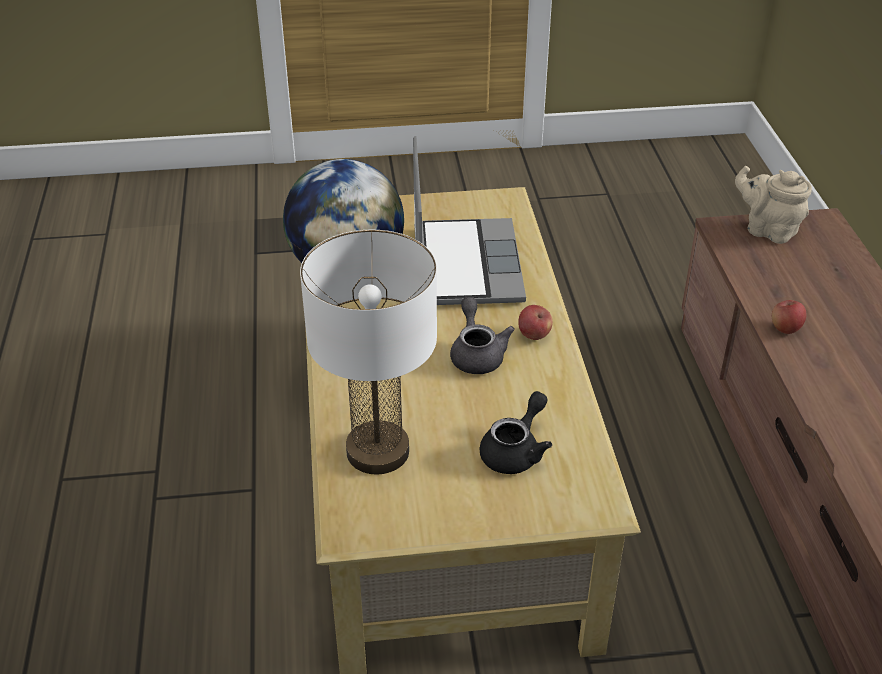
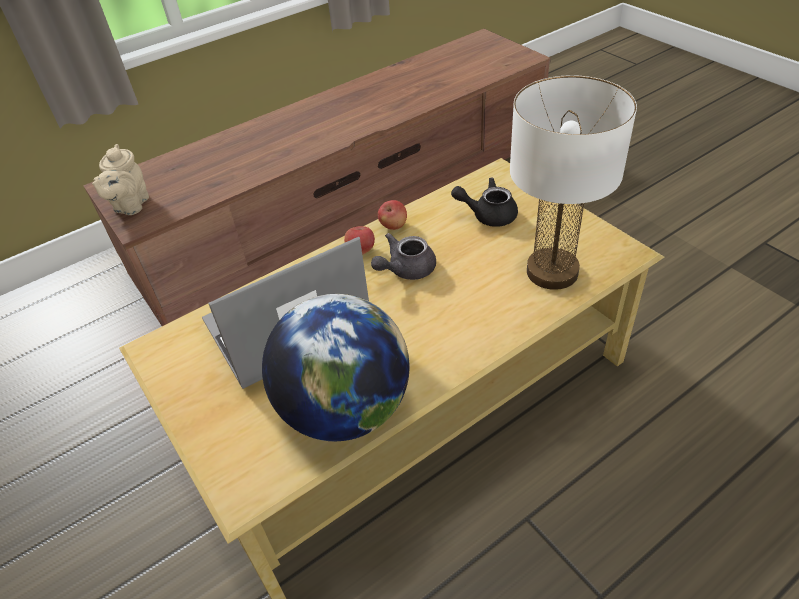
camera: 115 degrees left, 5 degrees up
apple [772,300,807,334] -> apple moved to [378,200,407,230]

